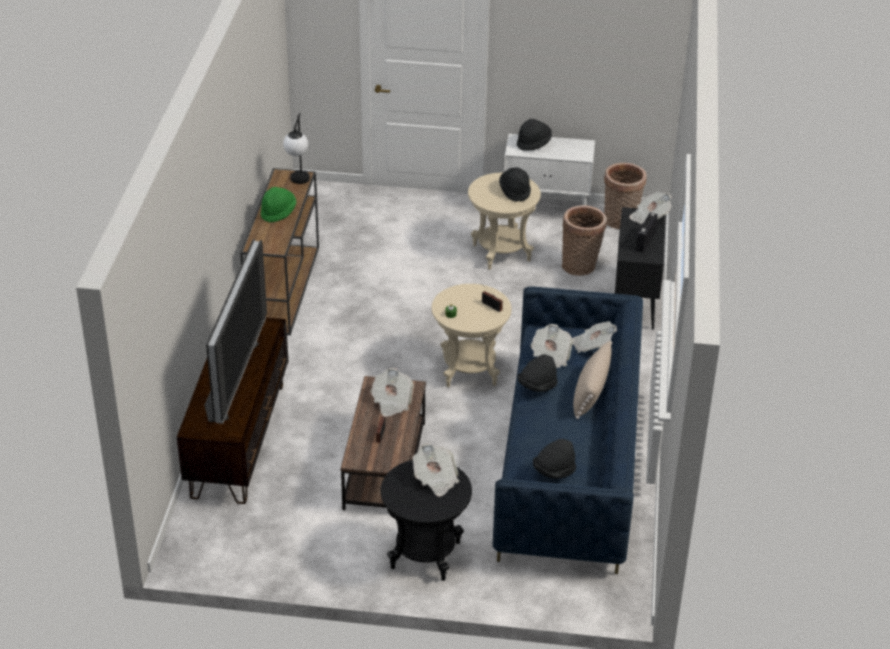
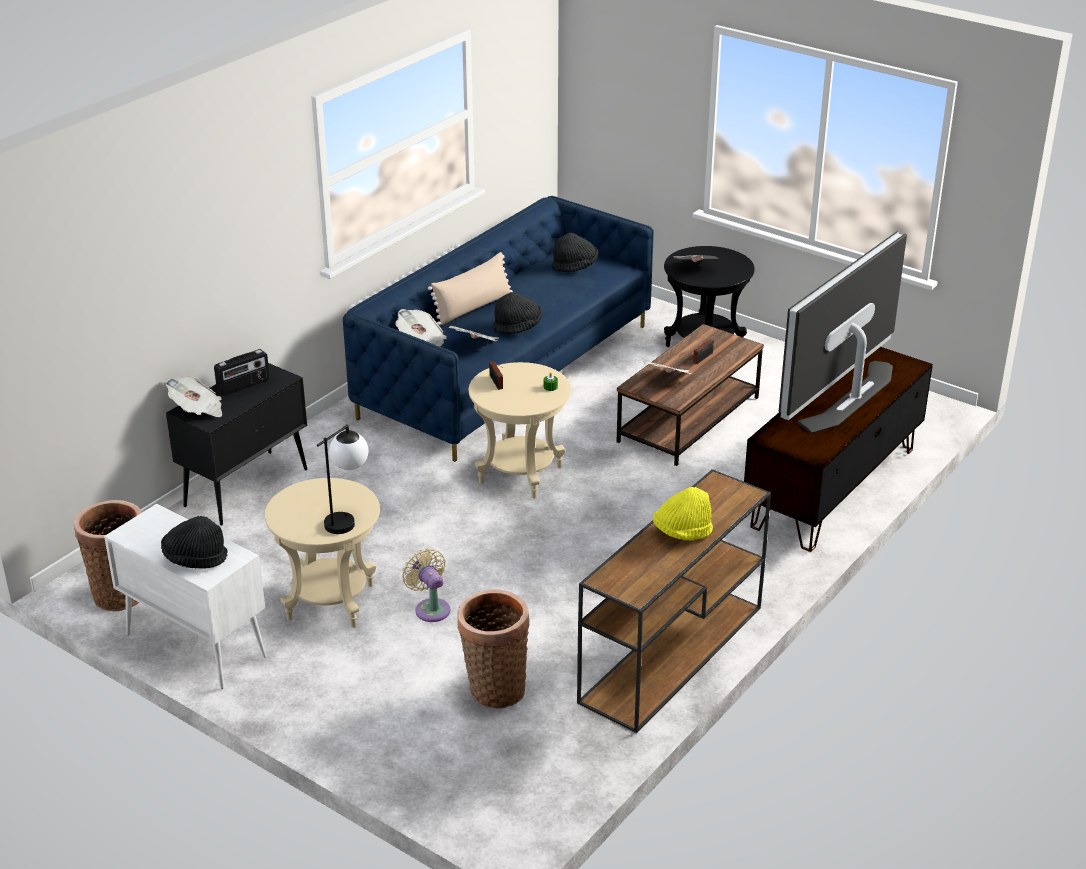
camera: 150 degrees left, 5 degrees down
green hat [261,187,296,223] -> yellow hat [653,487,713,540]
table lamp [283,113,310,184] -> table lamp moved to [317,424,368,534]
black hat [499,167,531,201] -> none
basket [562,205,607,276] -> basket moved to [457,589,529,708]
none -> beige fan [402,549,450,622]

